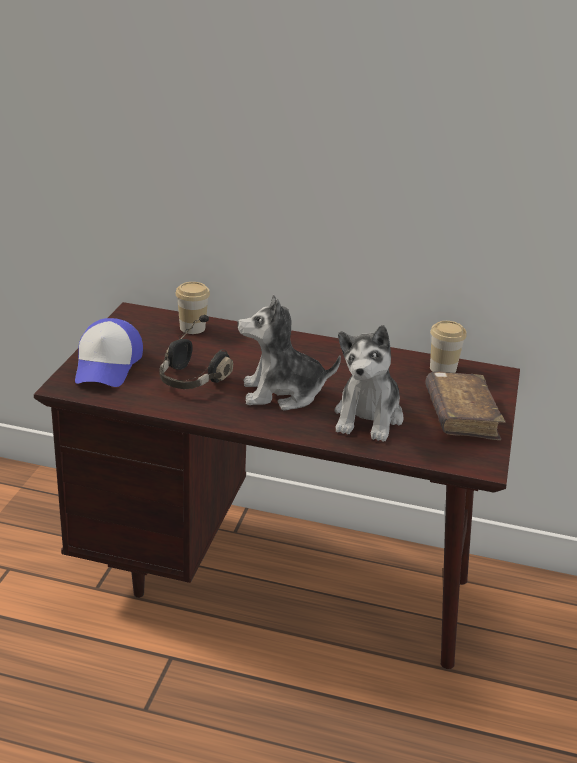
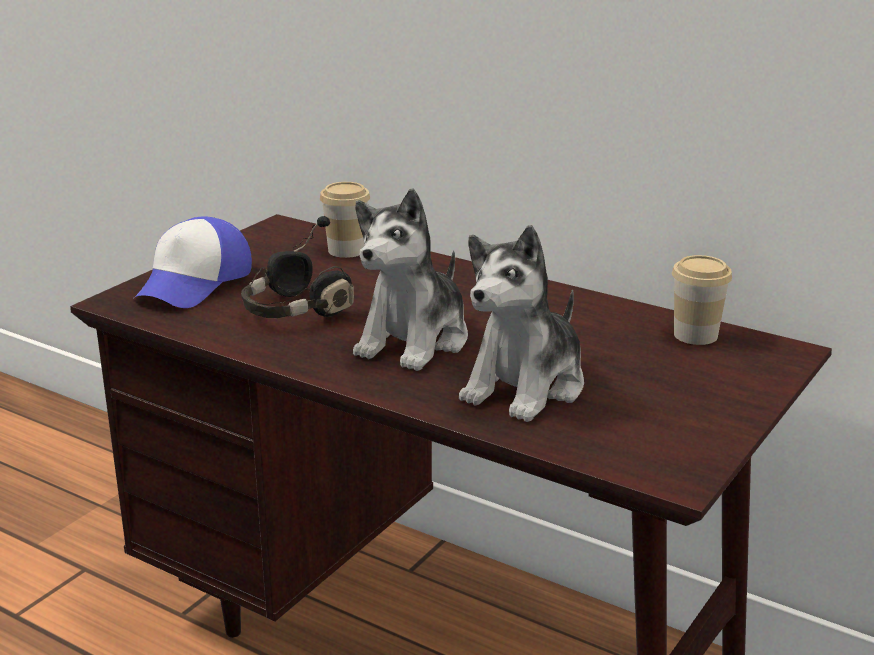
camera: 20 degrees right, 5 degrees down
plush toy [237,295,341,410] -> plush toy turned 75 degrees counterclockwise [353,188,468,371]
brown book [425,372,506,440] -> none

